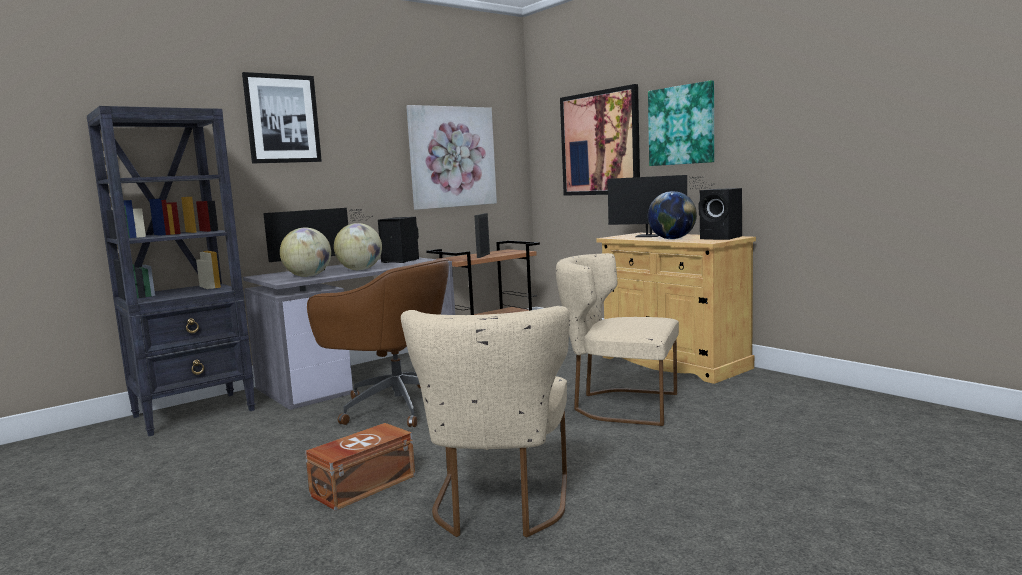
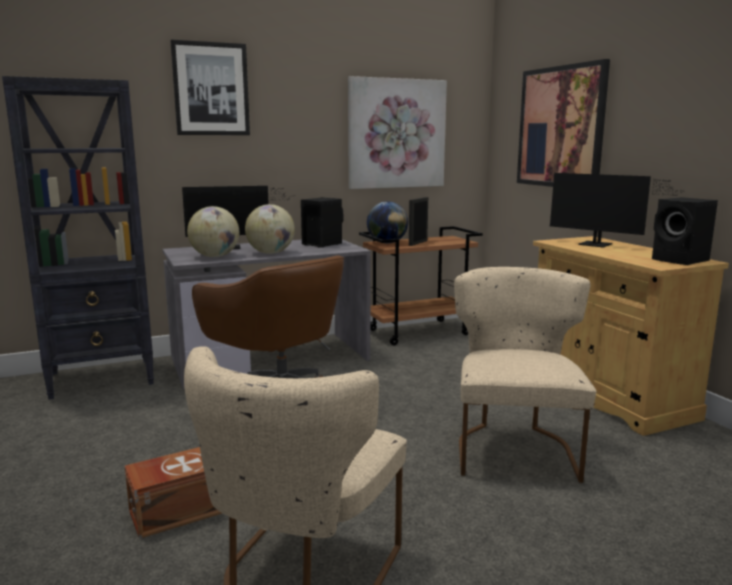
camera: 15 degrees right, 5 degrees up
beige chair [556,253,679,426] -> beige chair turned 60 degrees clockwise [454,267,596,483]
picture [648,80,714,166] -> none
globe [648,191,697,239] -> globe moved to [367,201,408,243]

